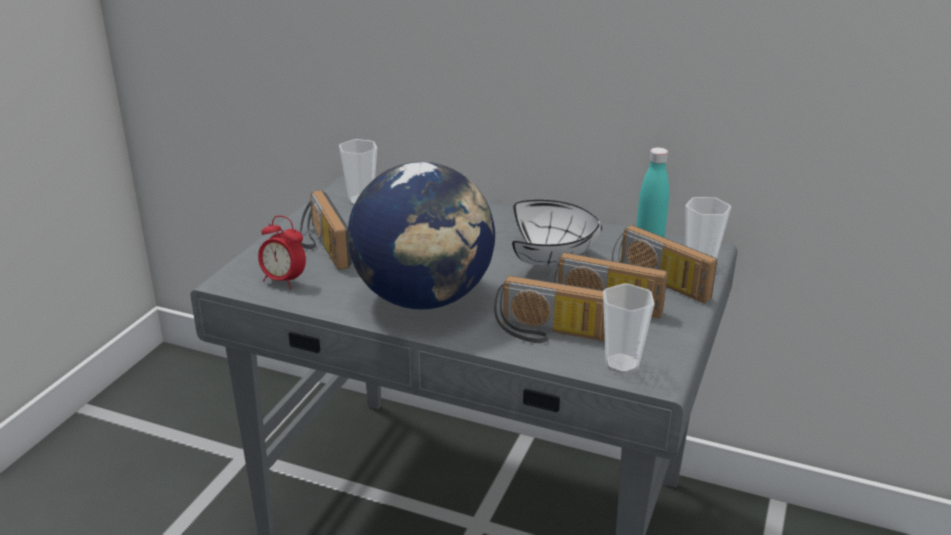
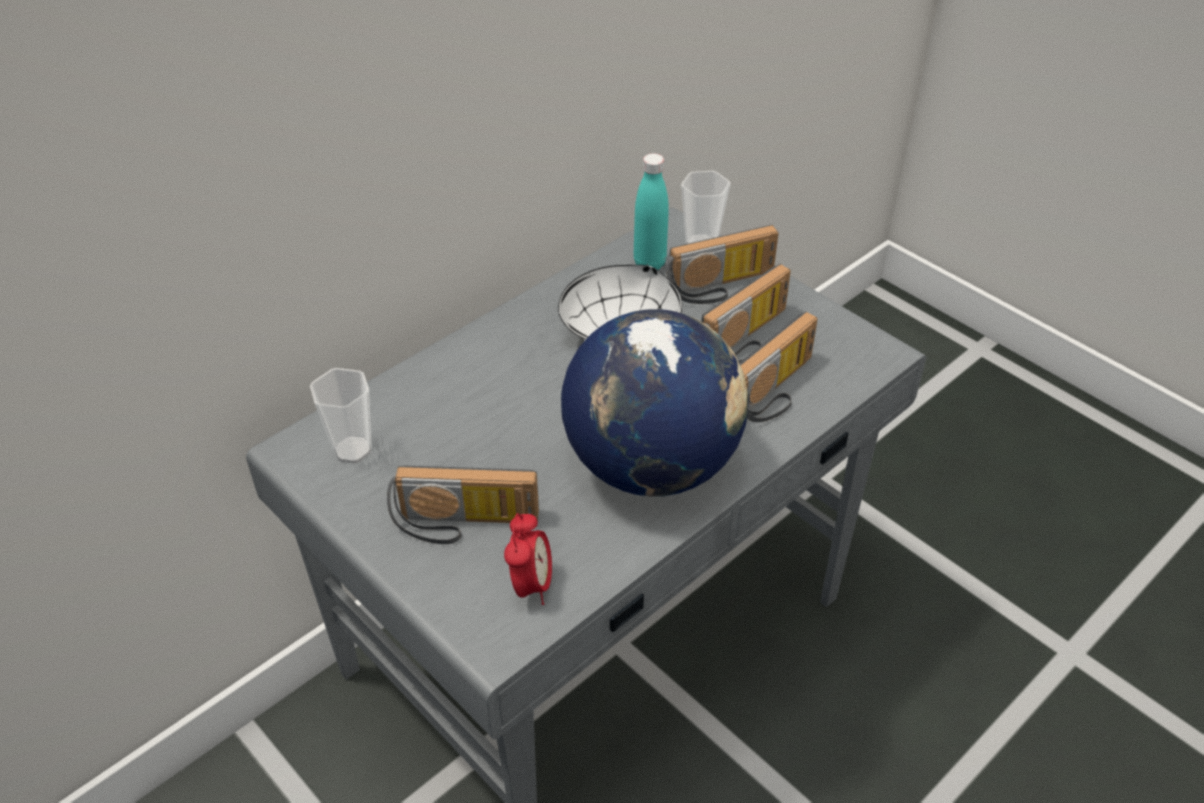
camera: 65 degrees left, 15 degrees up
alarm clock [258,215,306,289] -> alarm clock turned 45 degrees counterclockwise [504,513,552,605]
cup [603,283,655,374] -> none

